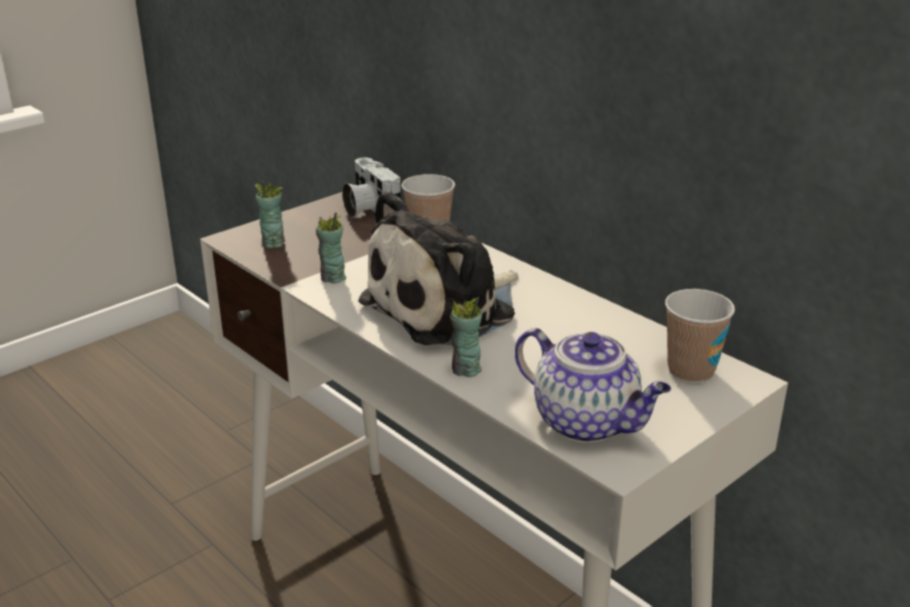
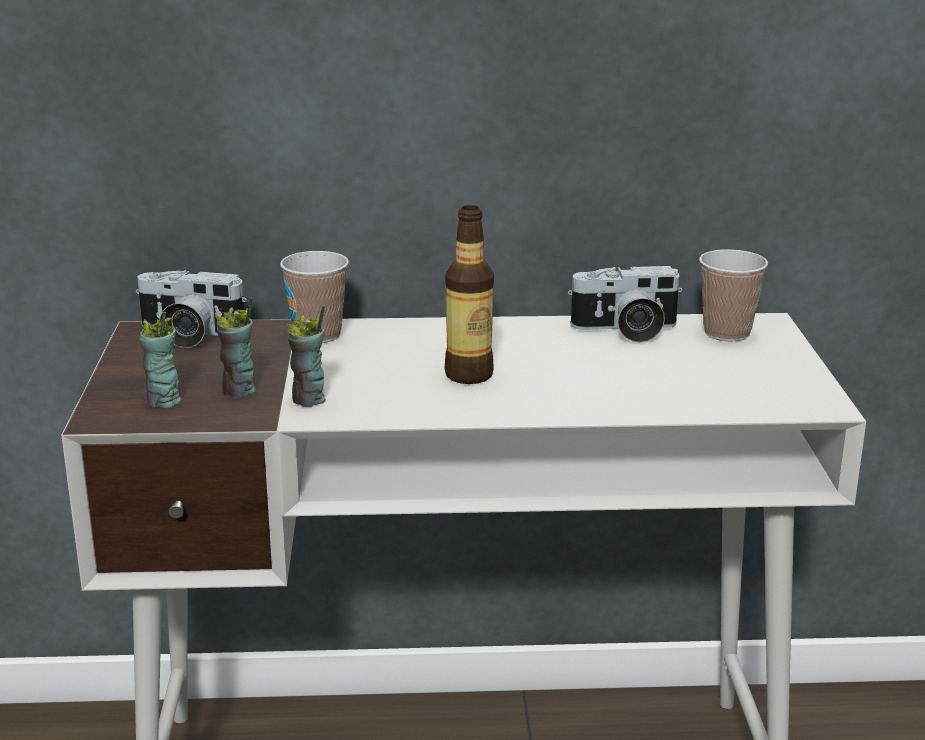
camera: 50 degrees left, 5 degrees down
plush toy [358,190,519,345] -> bottle [445,205,494,384]
cup [450,297,482,377] -> cup moved to [215,298,256,398]
teapot [515,328,671,443] -> none
none -> camera [568,266,682,342]

